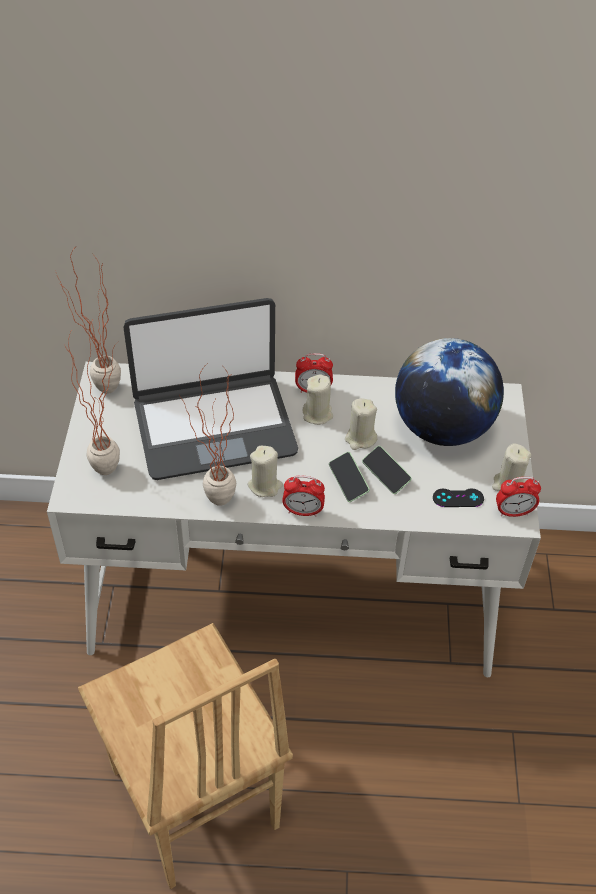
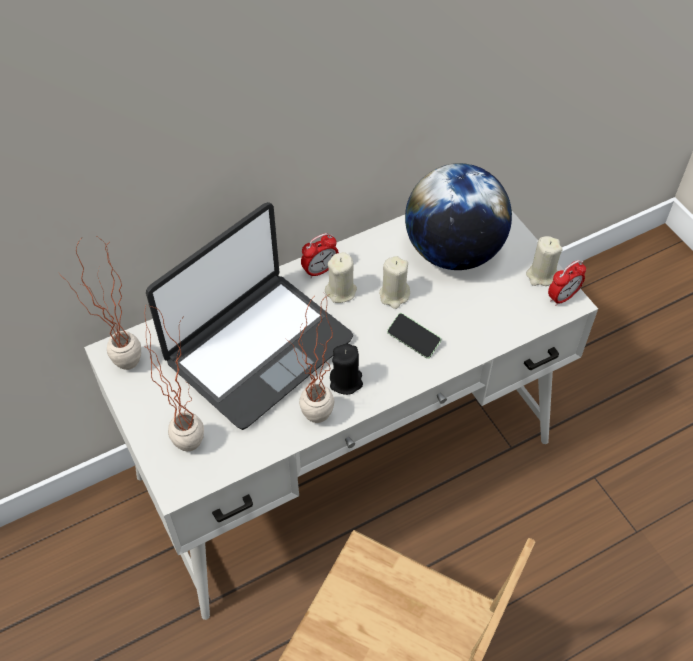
camera: 30 degrees left, 5 degrees up
beige candle [247,446,283,497] -> black candle [330,344,363,395]
alarm clock [282,475,325,516] -> none
phone [362,446,412,494] -> none
black game controller [433,489,484,507] -> none

